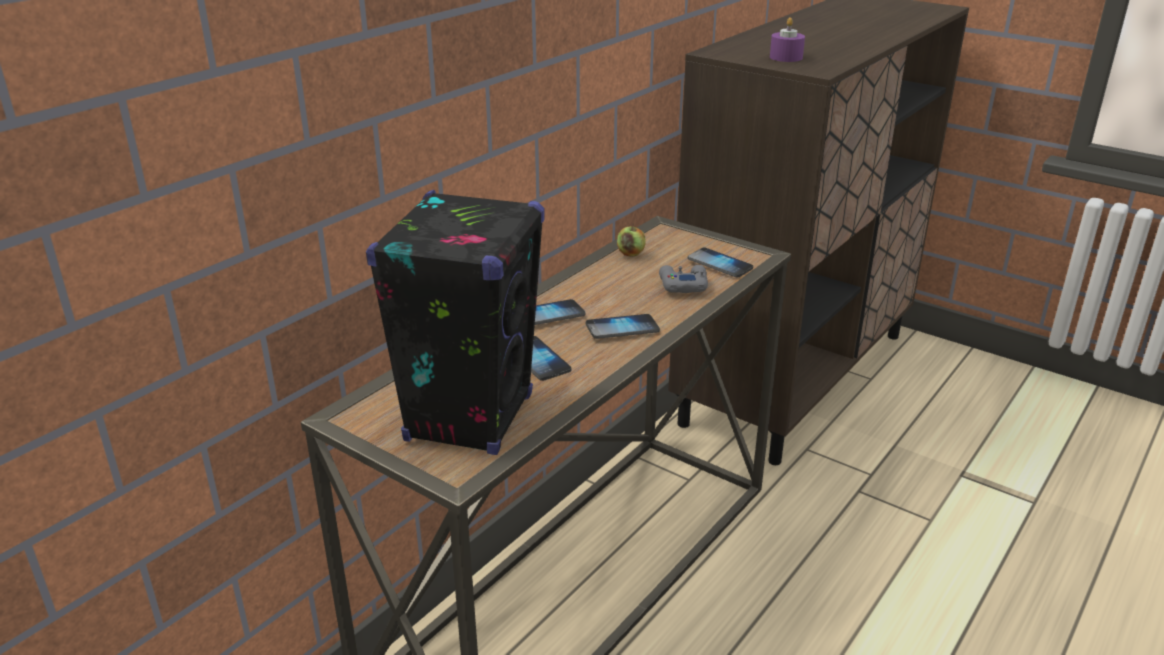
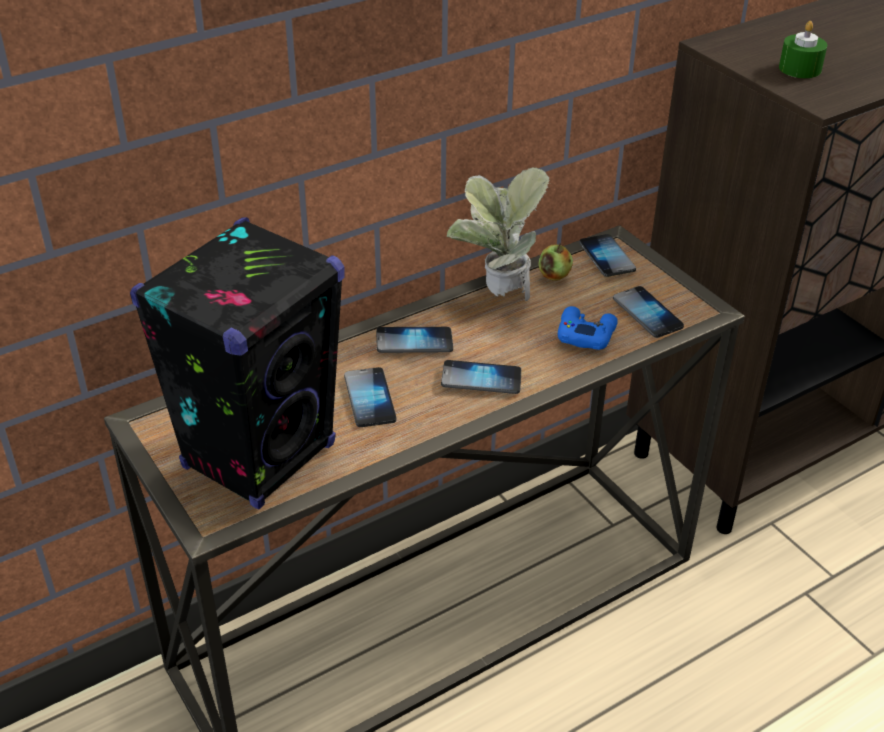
camera: 20 degrees right, 10 degrees up
grey game controller [659,265,708,293] -> blue game controller [558,306,618,350]
purple candle [770,17,805,62] -> green candle [779,21,827,78]
none -> potted plant [447,167,550,301]
none -> phone [579,234,636,277]

